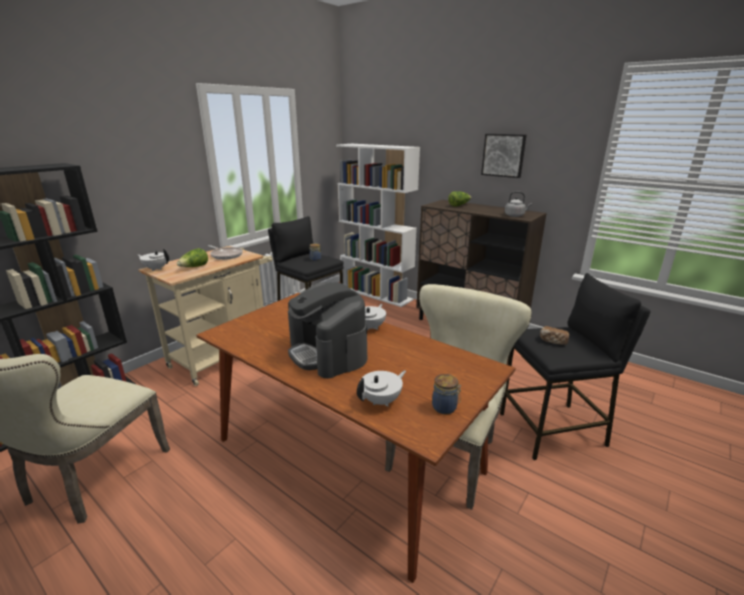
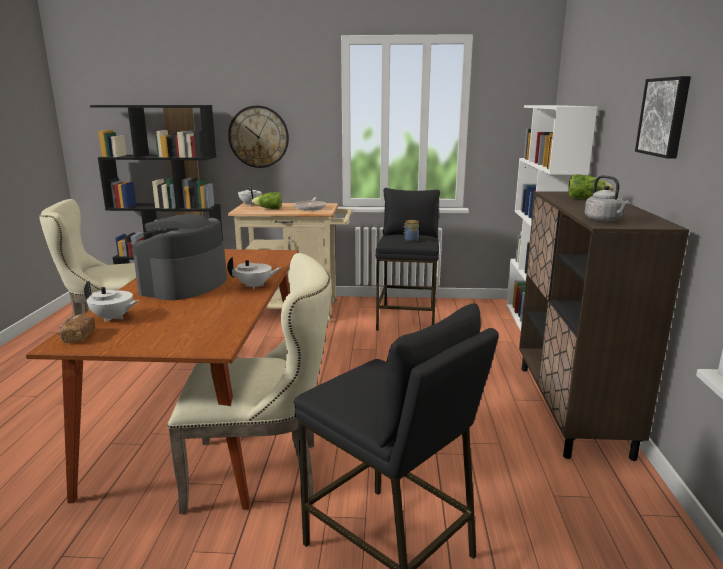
camera: 55 degrees right, 5 degrees down
jar [432,374,461,414] -> none
bread [540,326,569,345] -> bread moved to [59,315,95,343]
none -> wall clock [228,106,289,168]

